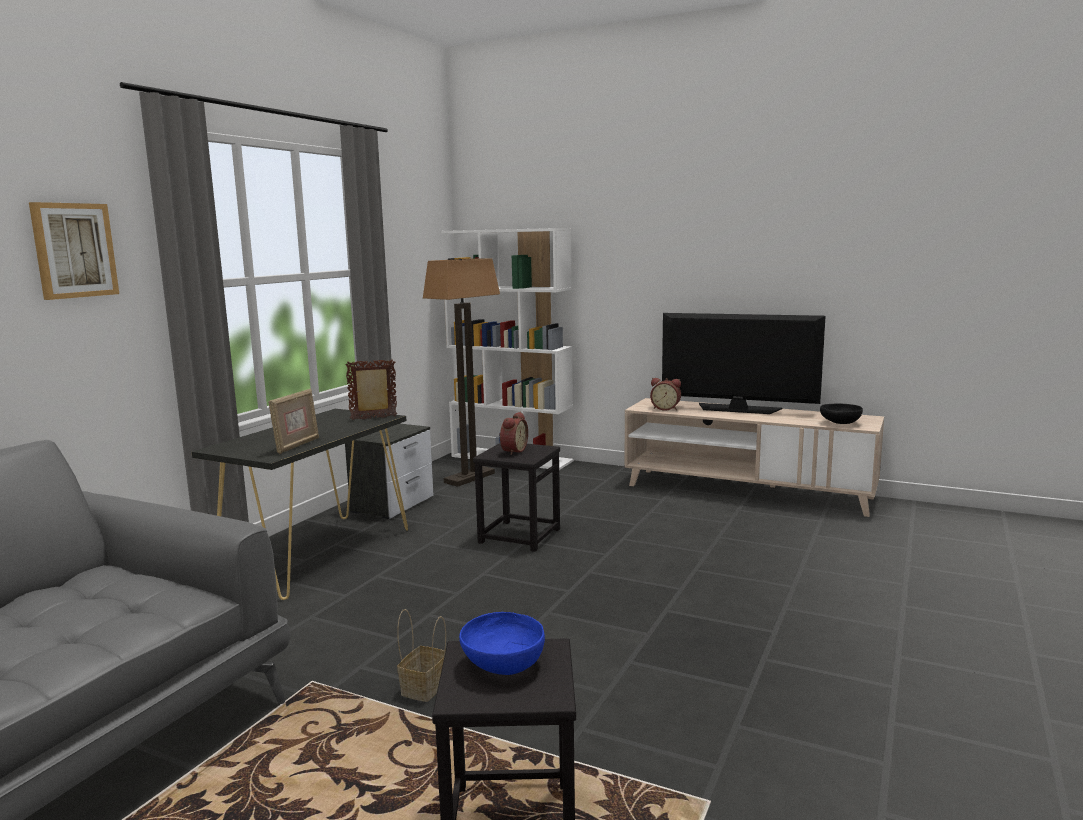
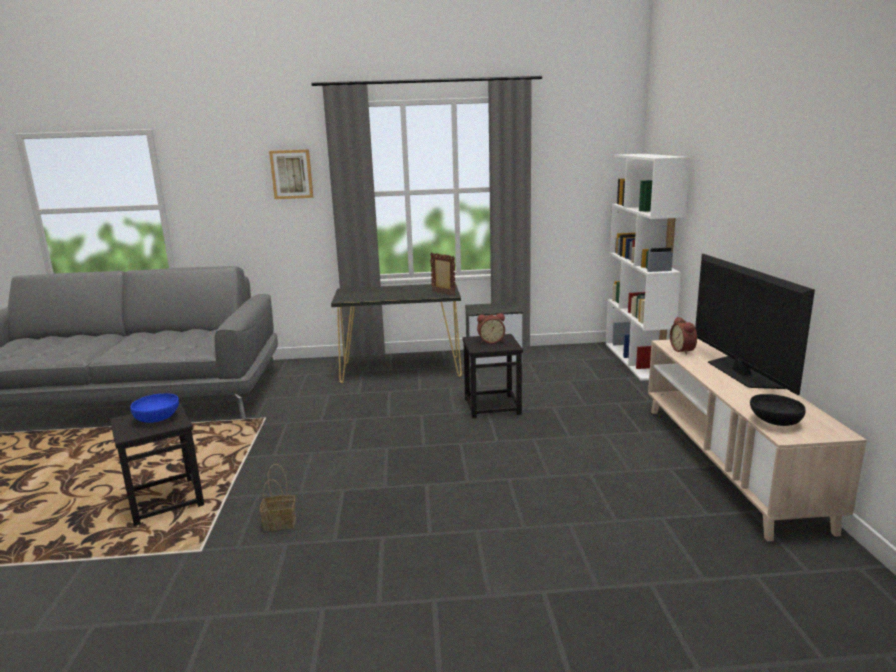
camera: 60 degrees right, 5 degrees up
picture frame [268,388,319,454] -> none
basket [397,609,446,702] -> basket moved to [260,464,296,531]
floor lamp [423,258,500,487] -> none

